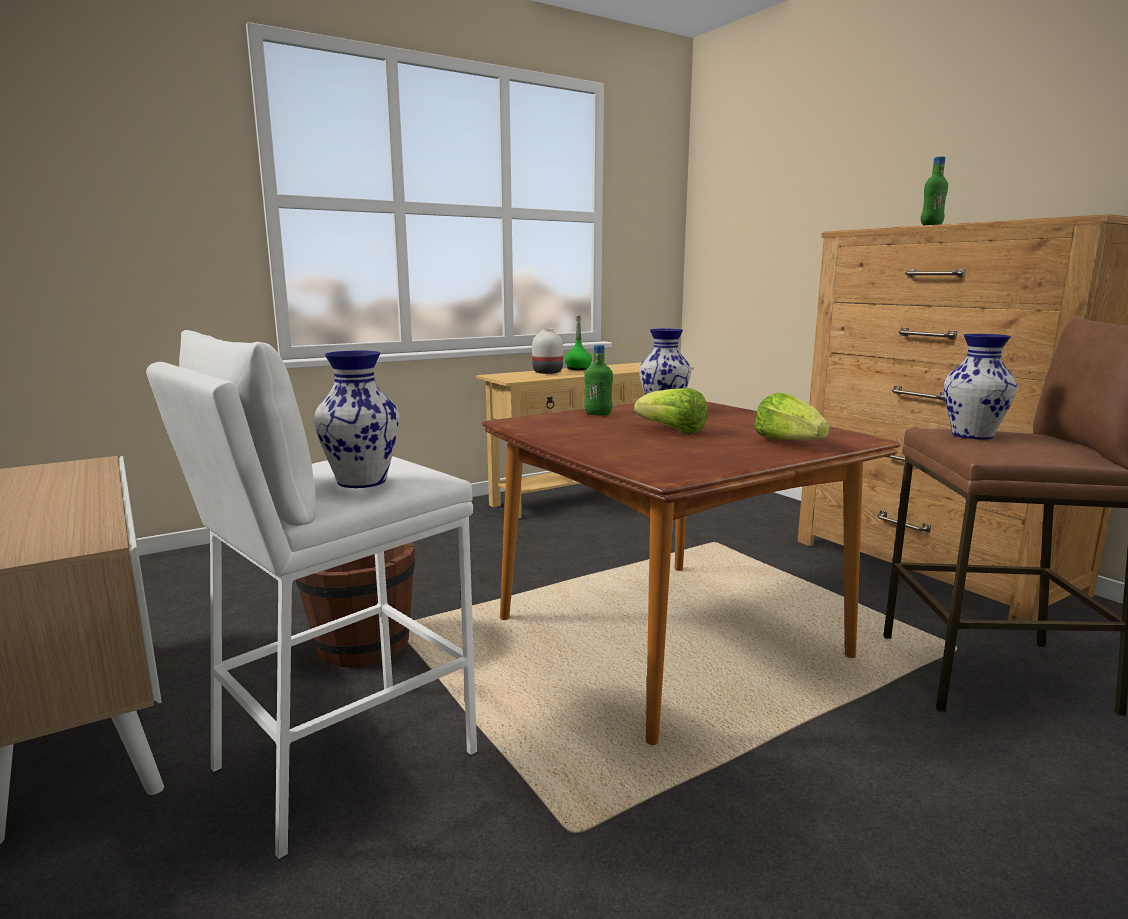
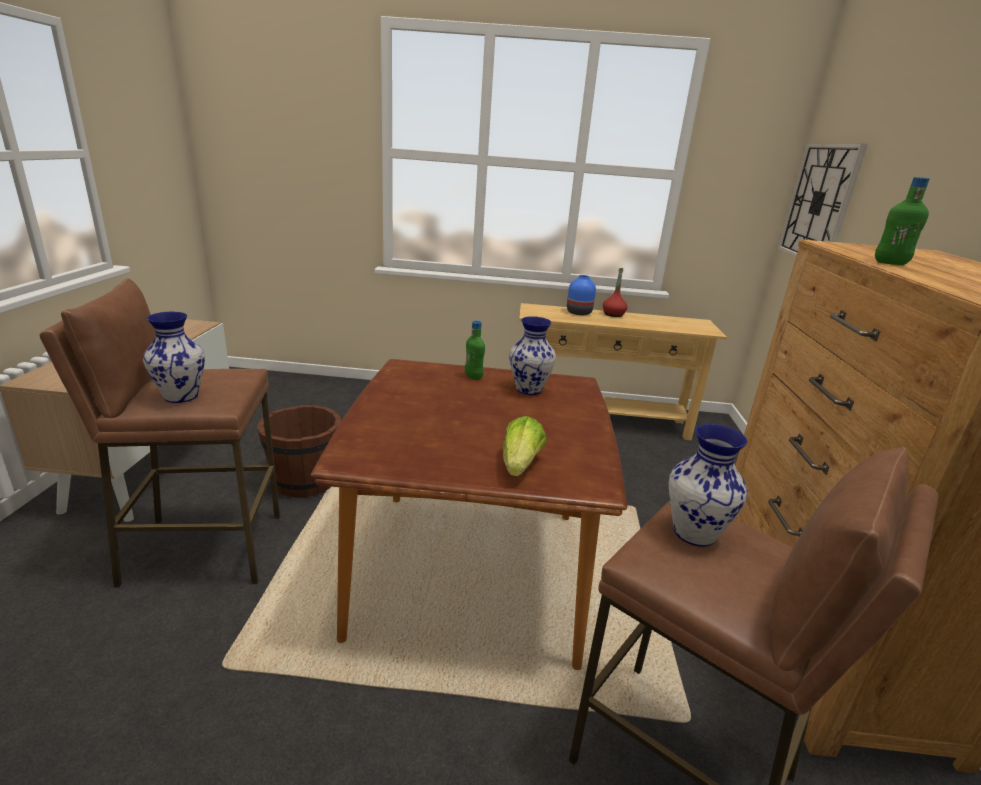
camera: 35 degrees right, 10 degrees up
white stool [146,330,477,860] -> brown stool [40,278,280,587]
white vase [532,328,563,374] -> blue vase [567,275,596,315]
green bottle [565,316,592,370] -> red bottle [603,268,627,317]
lettuce [634,388,708,433] -> none
none -> wall clock [778,143,868,257]

